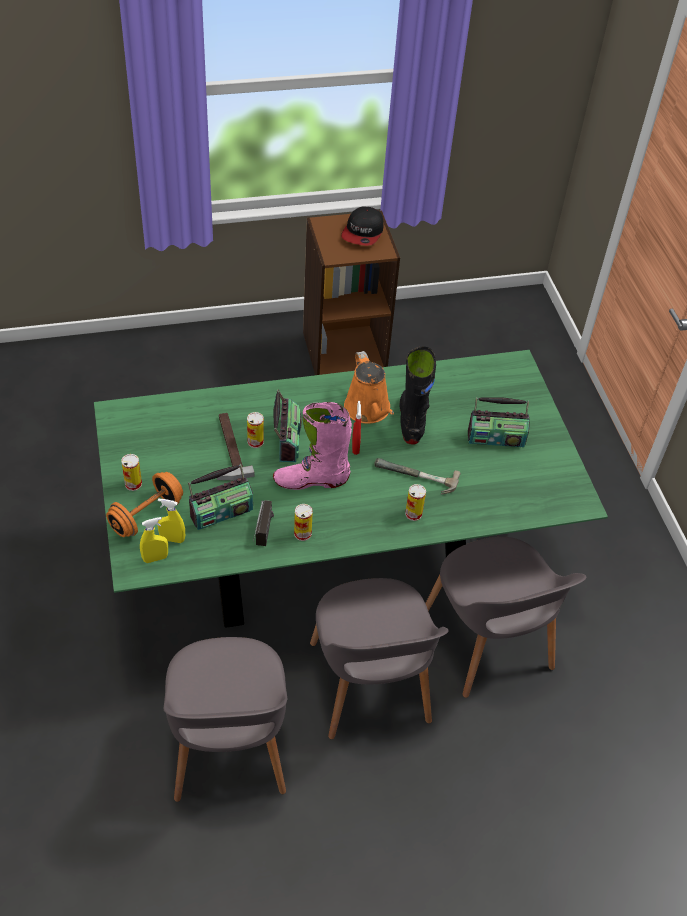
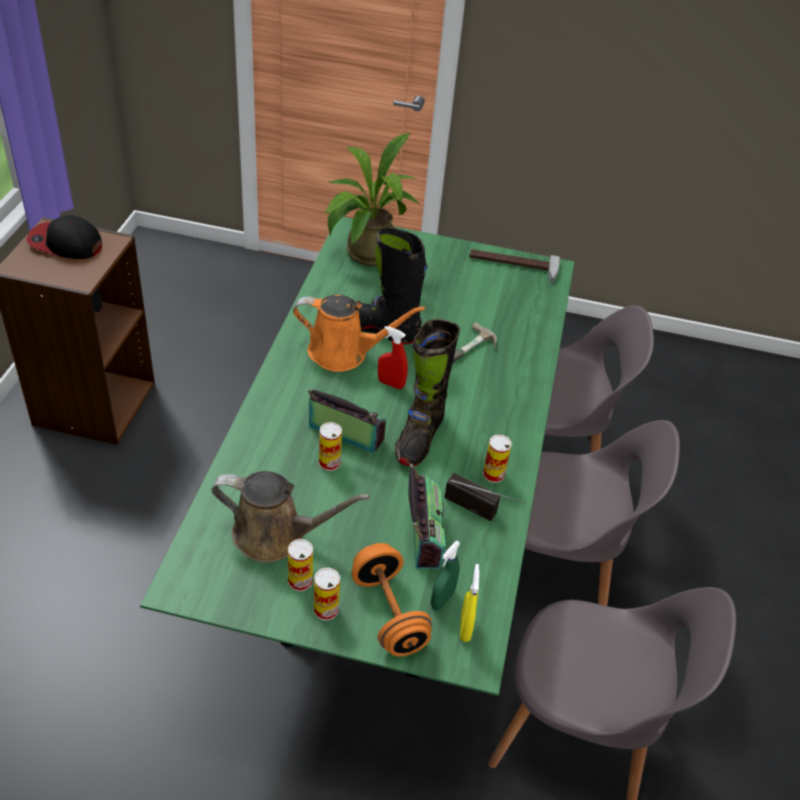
camera: 65 degrees left, 5 degrees down
yellow spray bottle [157,498,185,543] -> green spray bottle [431,541,460,610]
hammer [217,413,255,480] -> hammer moved to [469,249,560,284]
pink boot [273,402,352,490] -> black boot [395,319,460,466]
cap [341,206,384,246] -> cap turned 150 degrees clockwise [26,215,102,259]
can [405,484,426,521] -> can moved to [288,539,313,591]
radio [468,397,530,447] -> none
none -> brown watering can [211,471,370,563]
none -> potted plant [324,133,420,266]

